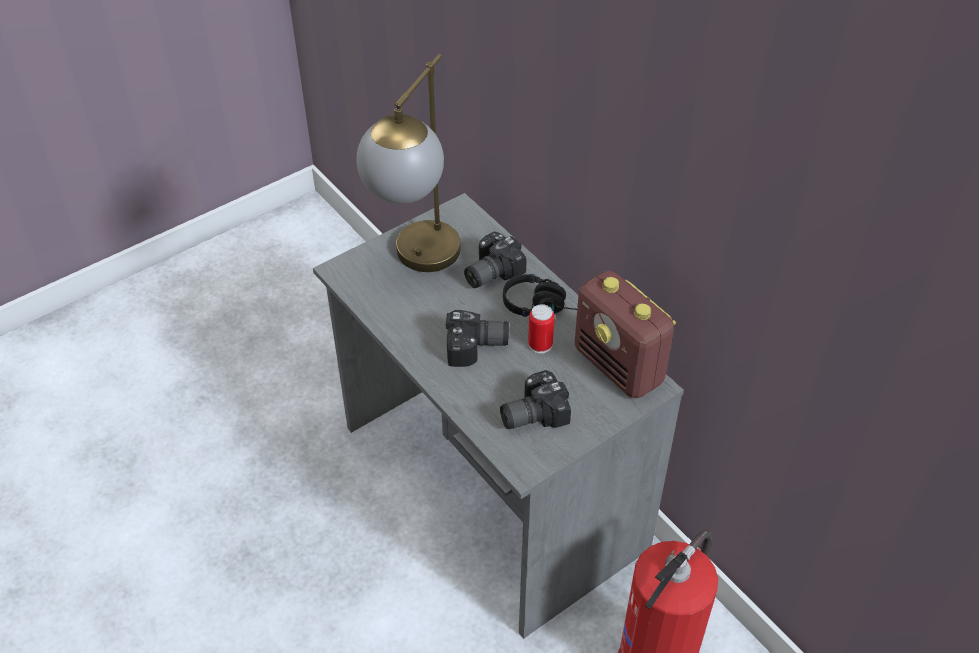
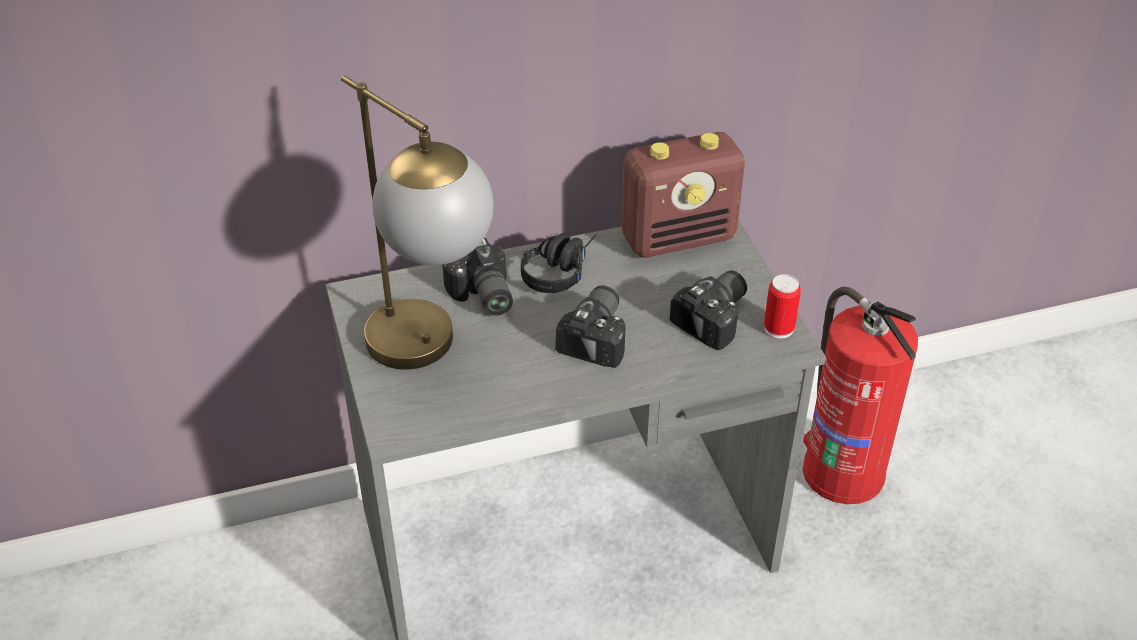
camera: 70 degrees left, 5 degrees down
camera [500,370,571,429] -> camera turned 135 degrees counterclockwise [670,270,747,350]
can [528,304,555,354] -> can moved to [764,274,801,339]

